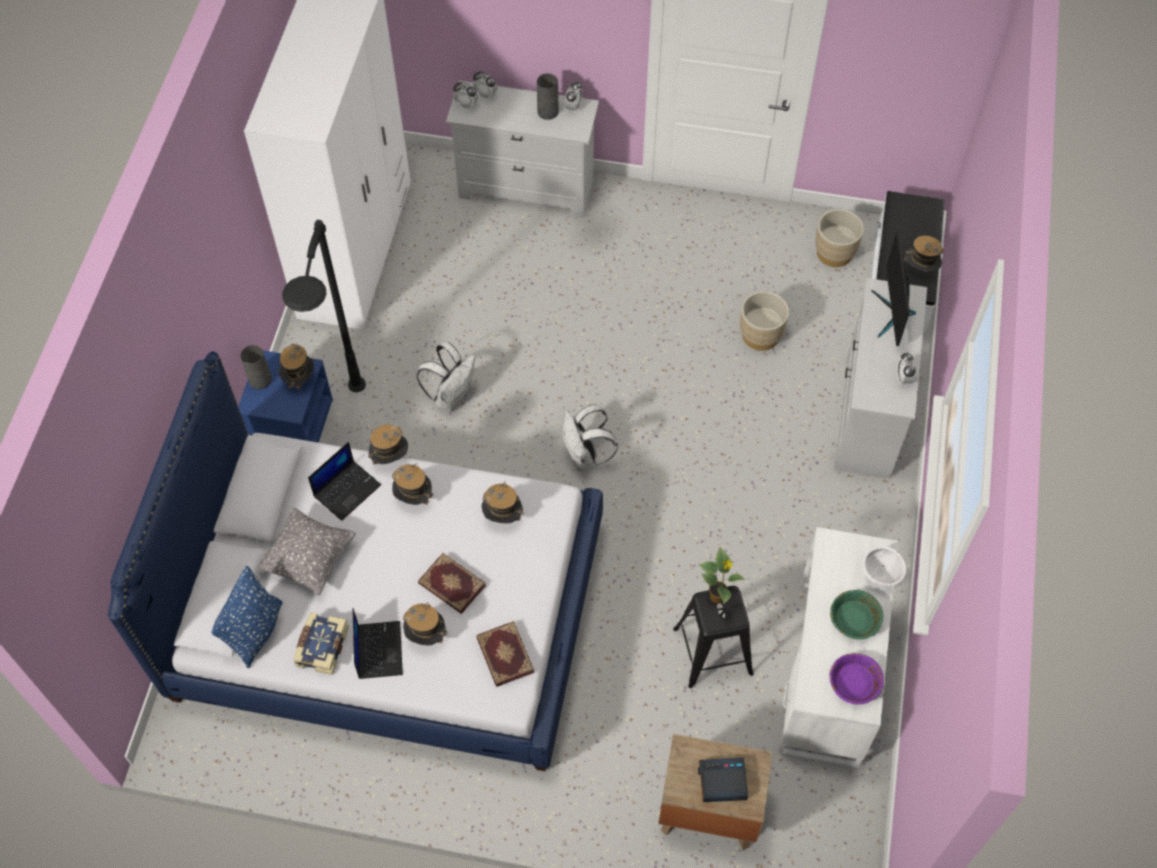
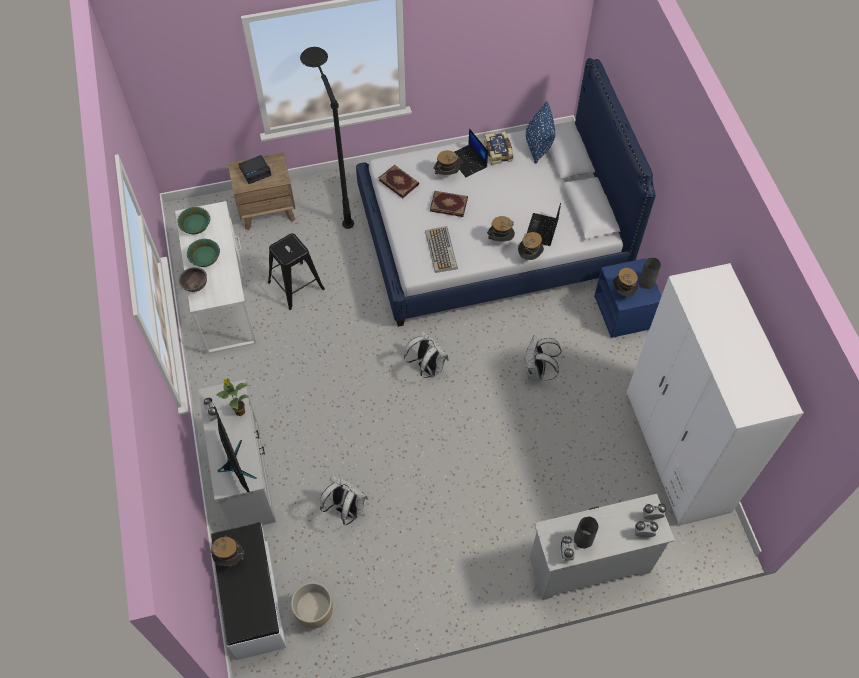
camera: 155 degrees right, 0 degrees up
grey pillow [257,508,356,595] -> none
black floor lamp [282,220,366,392] -> black floor lamp moved to [300,47,354,229]
hat [482,482,523,523] -> keyboard [425,226,458,273]
potted plant [699,547,745,604] -> potted plant moved to [216,378,249,416]
beige planter [740,291,789,351] -> white backpack [320,475,368,525]
purple bowl [829,653,884,704] -> green bowl [177,207,210,234]
white bowl [863,546,906,587] -> brown bowl [179,267,207,292]

